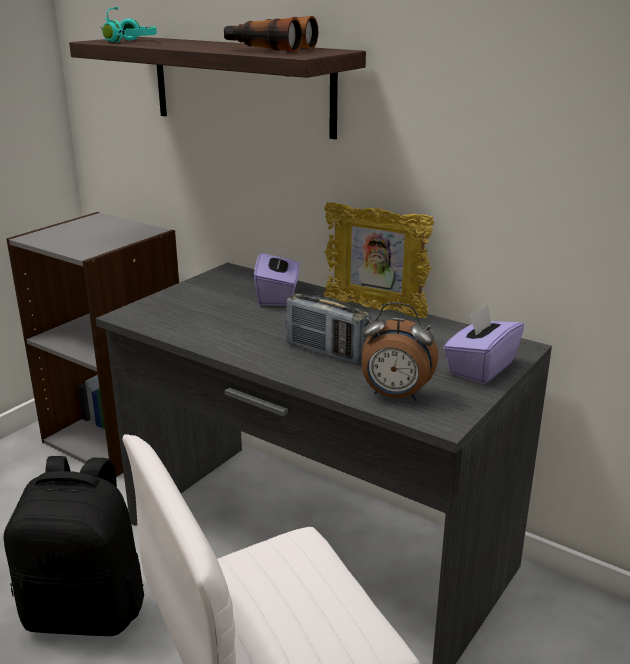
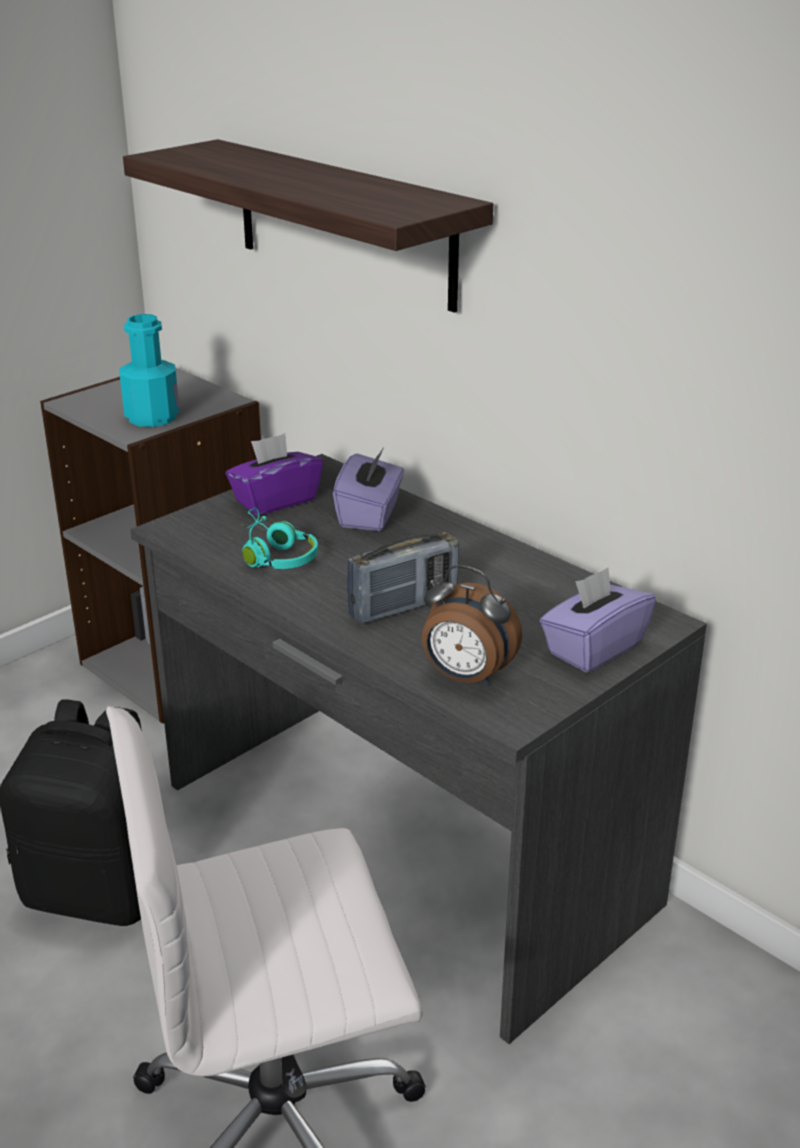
camera: 10 degrees right, 5 degrees up
turquoise headphones [101,6,157,43] -> turquoise headphones moved to [242,508,318,569]
binoculars [224,16,318,52] -> none
radio [286,294,371,365] -> radio turned 75 degrees counterclockwise [346,532,459,624]
picture frame [324,202,434,318] -> none
none -> turquoise bottle [120,314,180,427]
none -> purple tissue box [226,433,323,516]

